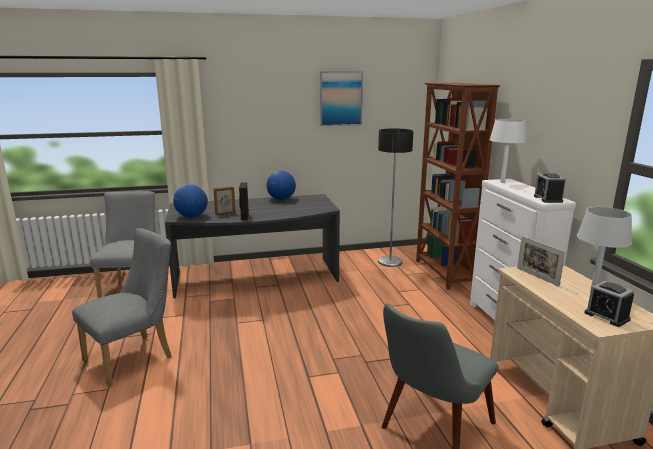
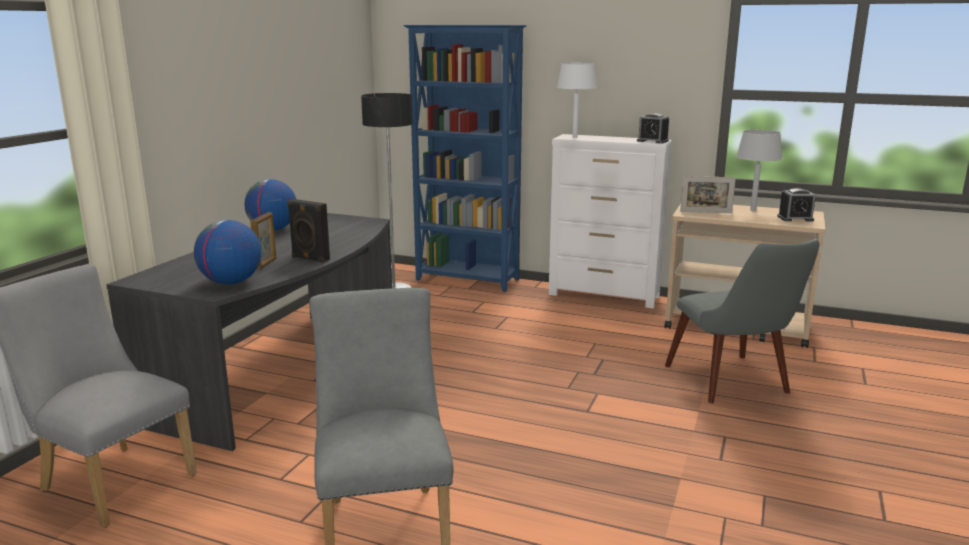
camera: 55 degrees left, 0 degrees up
picture [320,72,363,126] -> none
brown bookcase [416,83,500,290] -> blue bookcase [403,25,527,292]

